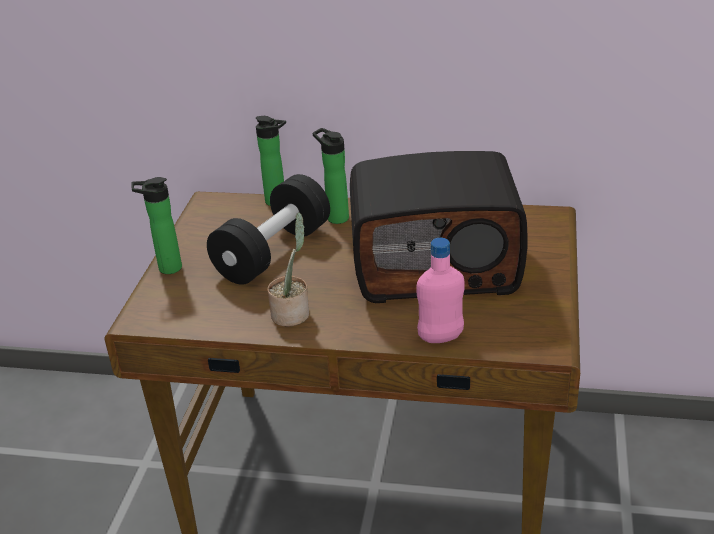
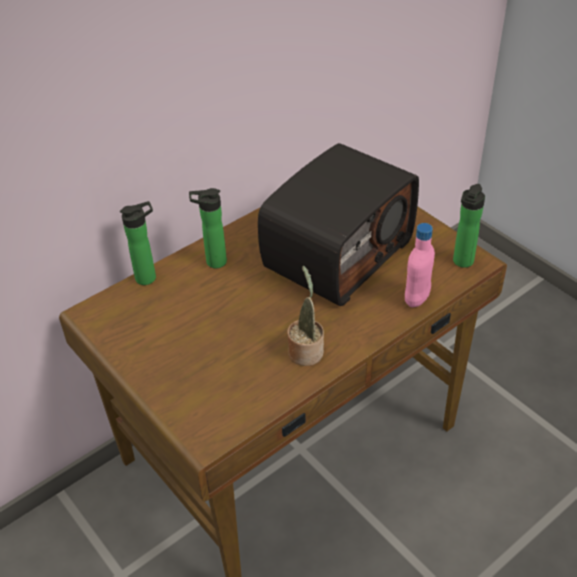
camera: 50 degrees left, 10 degrees up
bottle [131,177,182,274] -> bottle moved to [453,184,485,268]
black dumbbell [207,174,330,285] -> none

